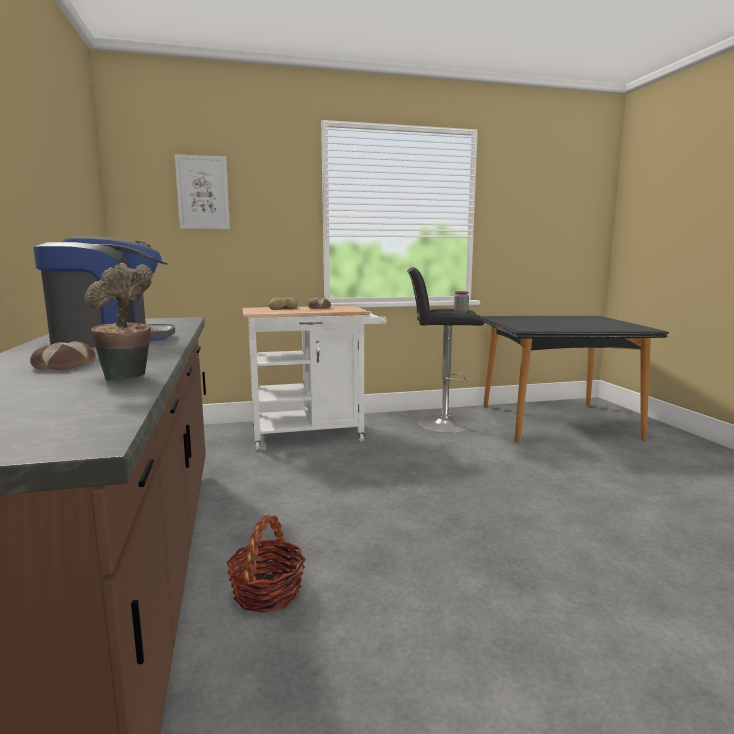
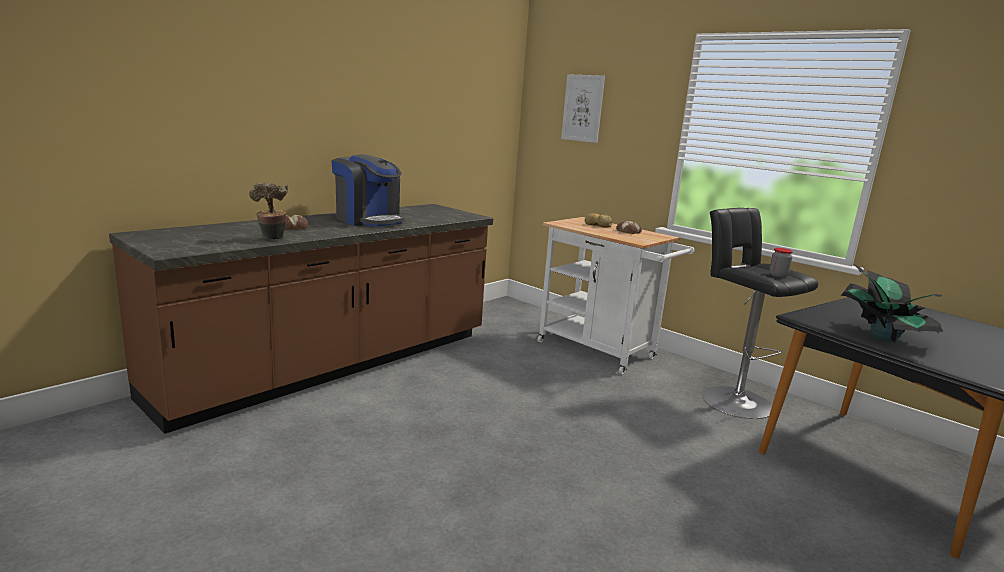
camera: 55 degrees right, 5 degrees up
basket [227,515,306,613] -> none
none -> potted plant [841,264,943,342]

